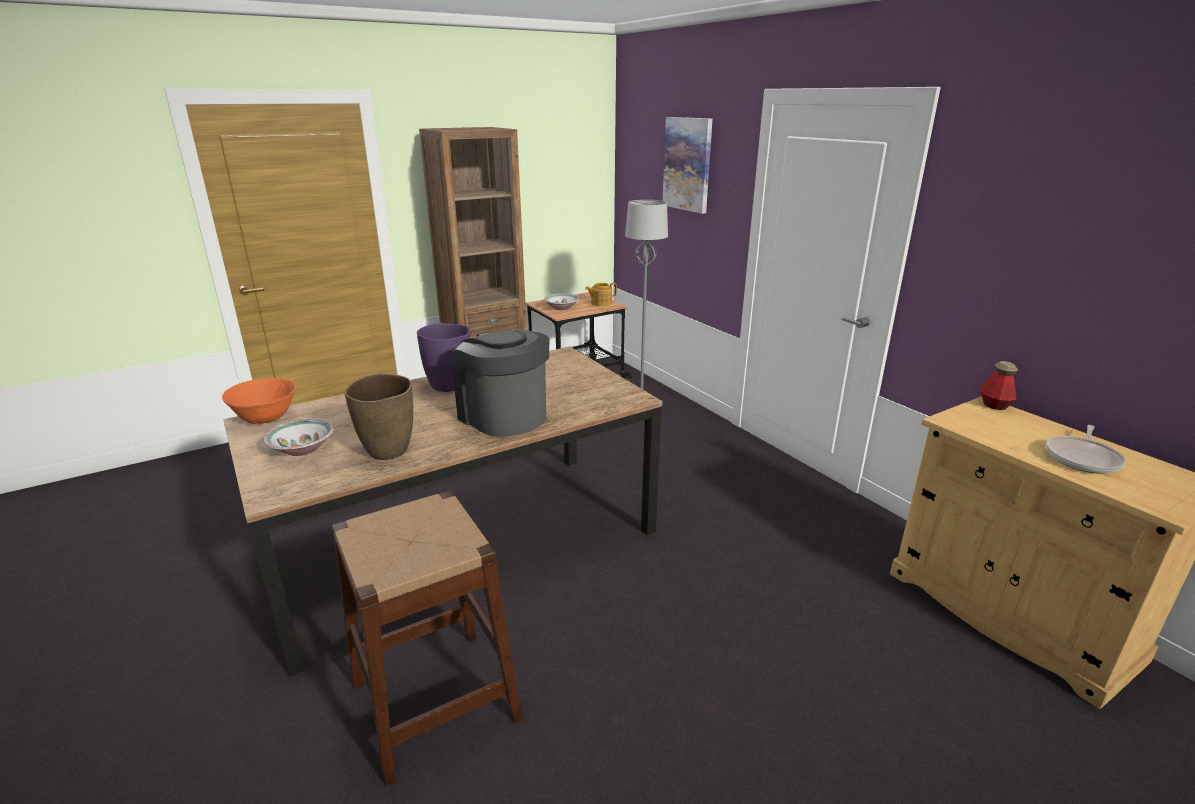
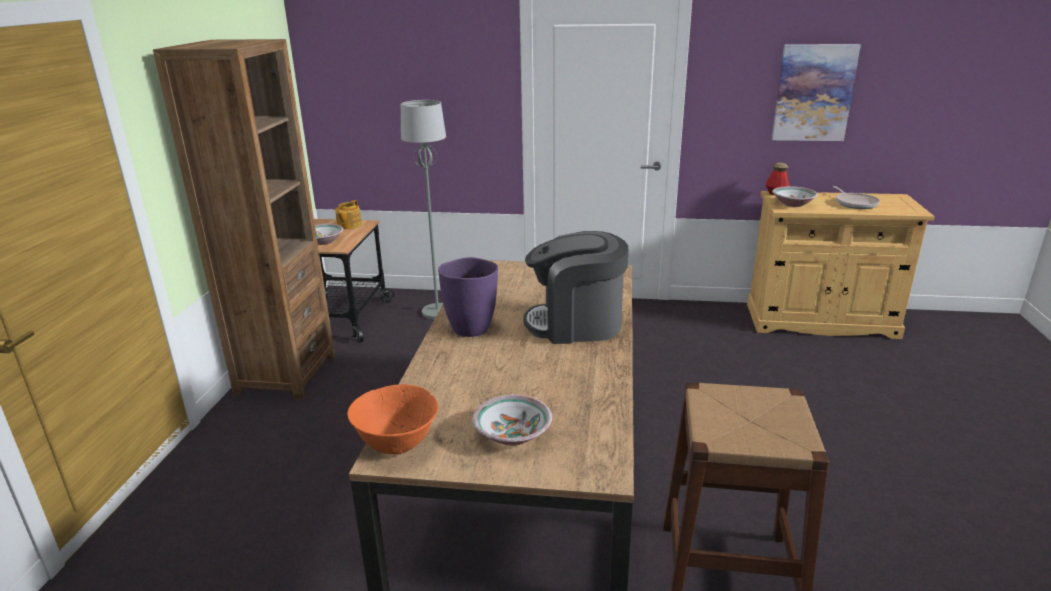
camera: 50 degrees left, 0 degrees up
brown vase [344,373,413,460] -> none
picture [663,117,713,214] -> picture moved to [772,44,861,141]
none -> bowl [772,186,818,207]

